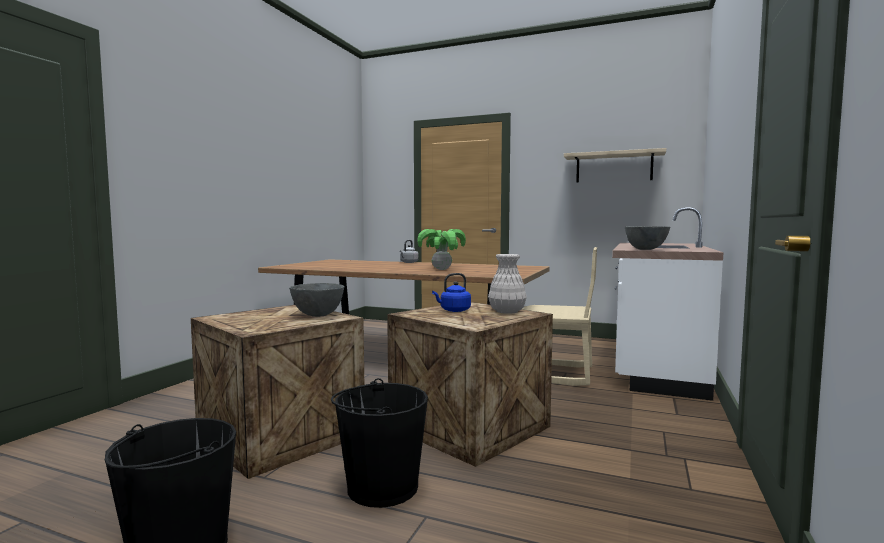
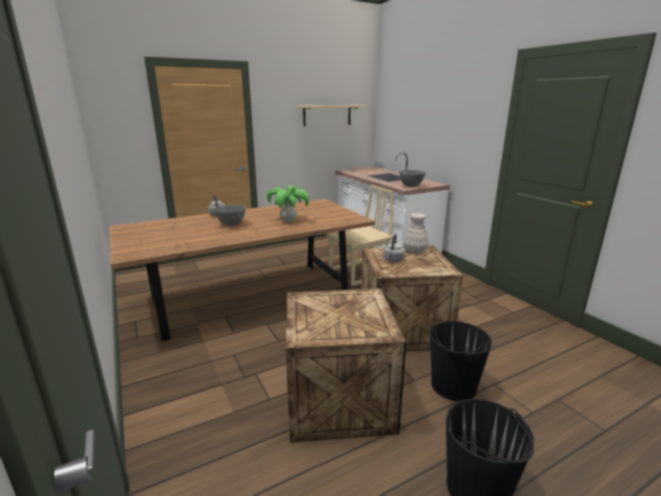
camera: 50 degrees left, 15 degrees up
grey bowl [289,283,345,317] -> grey bowl moved to [214,205,246,226]
blue kettle [432,273,471,312] -> grey kettle [383,234,405,262]

